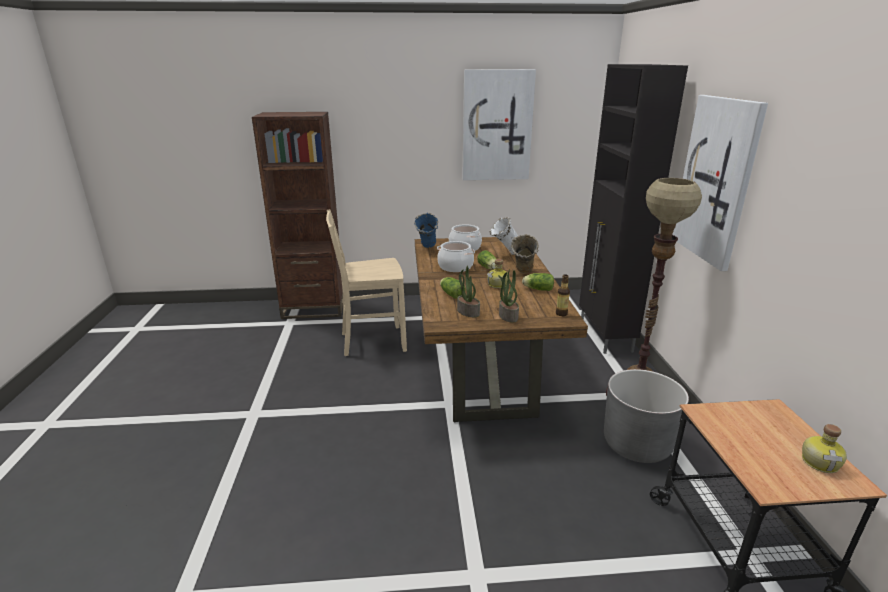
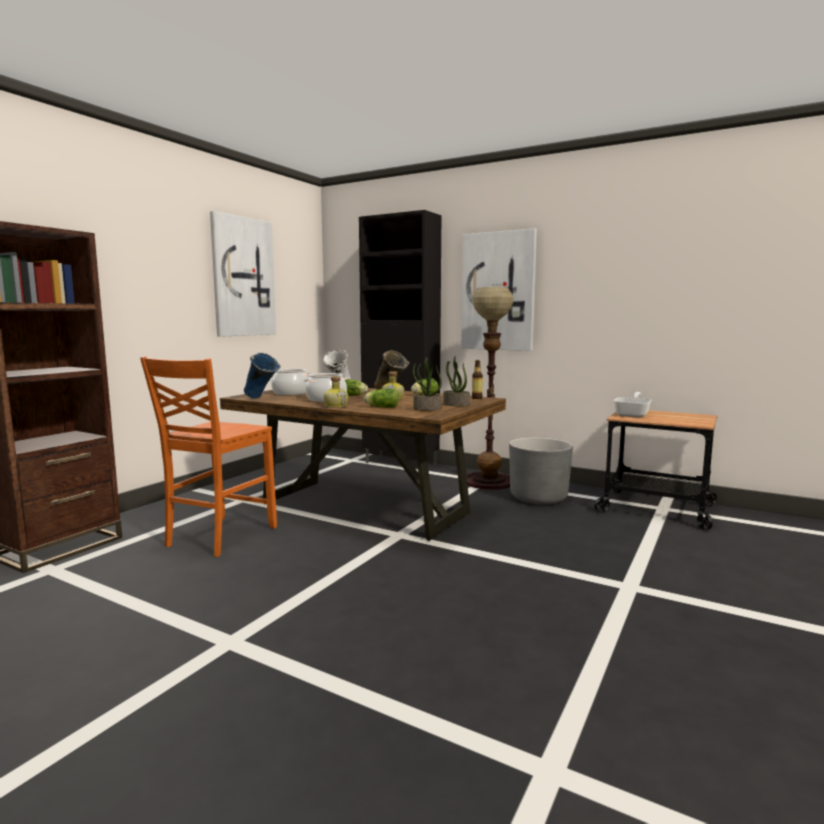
camera: 55 degrees left, 15 degrees down
beige chair [326,209,407,356] -> orange chair [140,356,277,557]
bottle [802,424,847,473] -> bottle moved to [324,376,348,408]
none -> frying pan [614,392,652,418]

